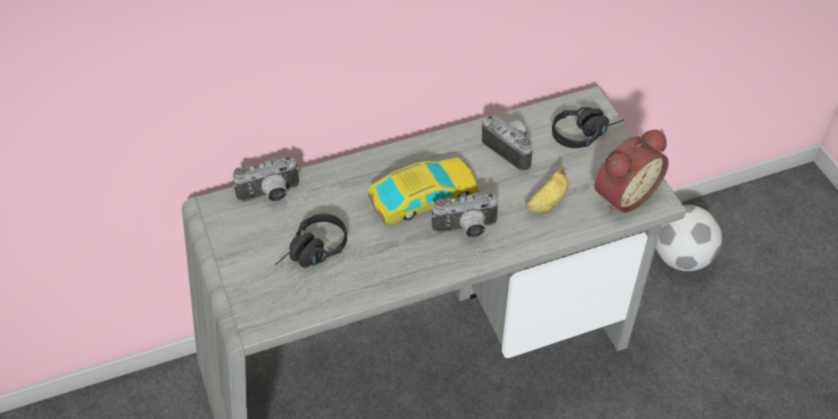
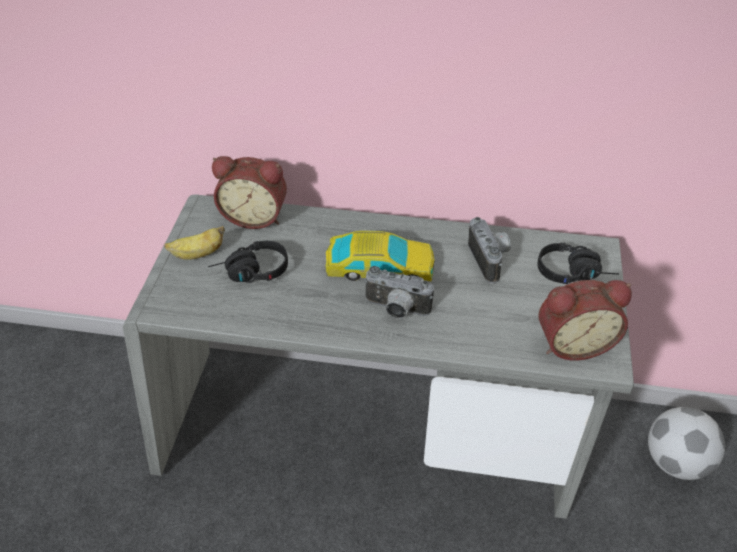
camera: 30 degrees right, 5 degrees down
camera [232,156,299,202] -> alarm clock [212,156,287,229]
banana [526,166,568,213] -> banana moved to [164,226,225,260]

